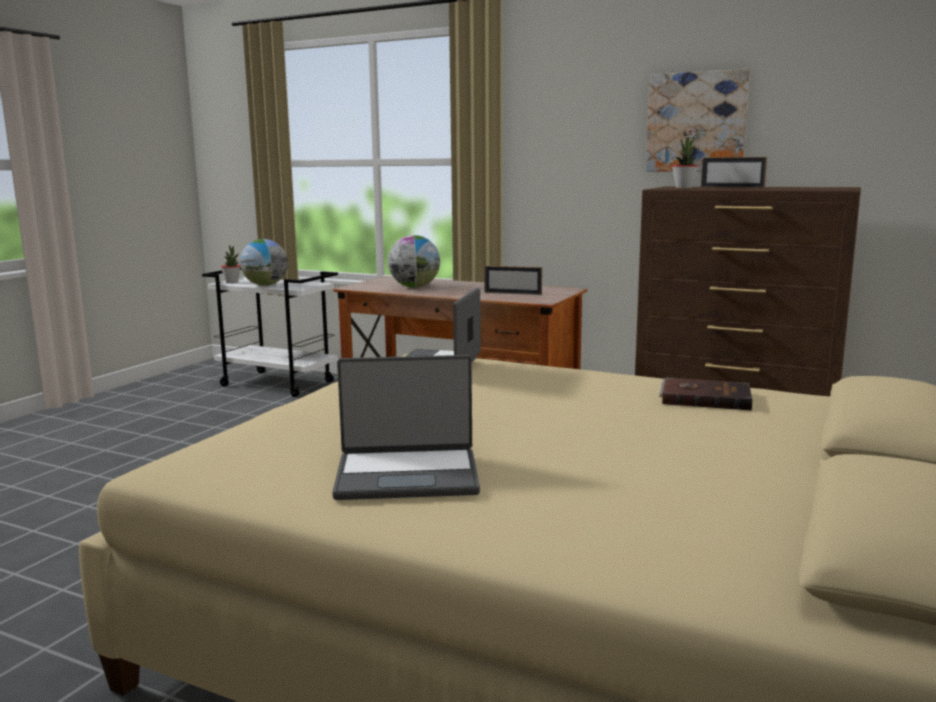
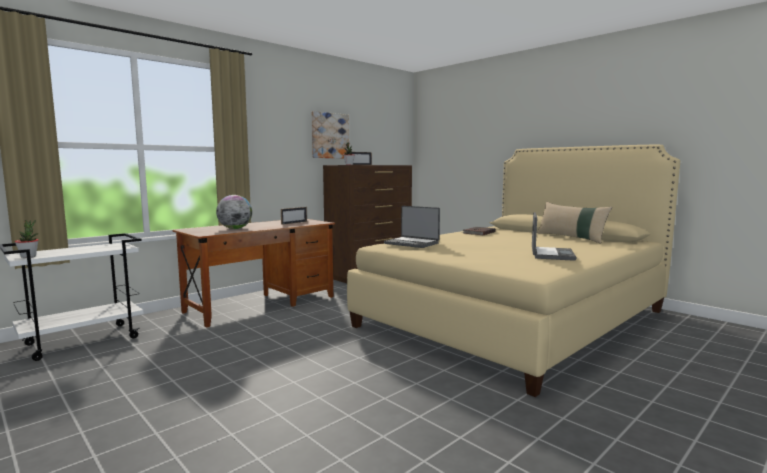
camera: 70 degrees left, 5 degrees down
globe [240,239,288,286] -> none
none -> beige pillow [537,202,612,243]

